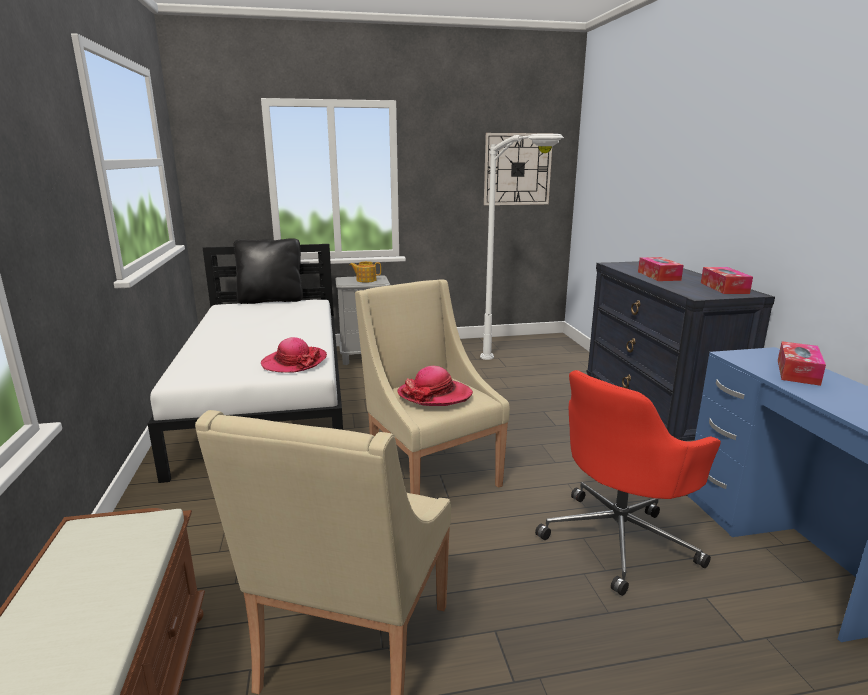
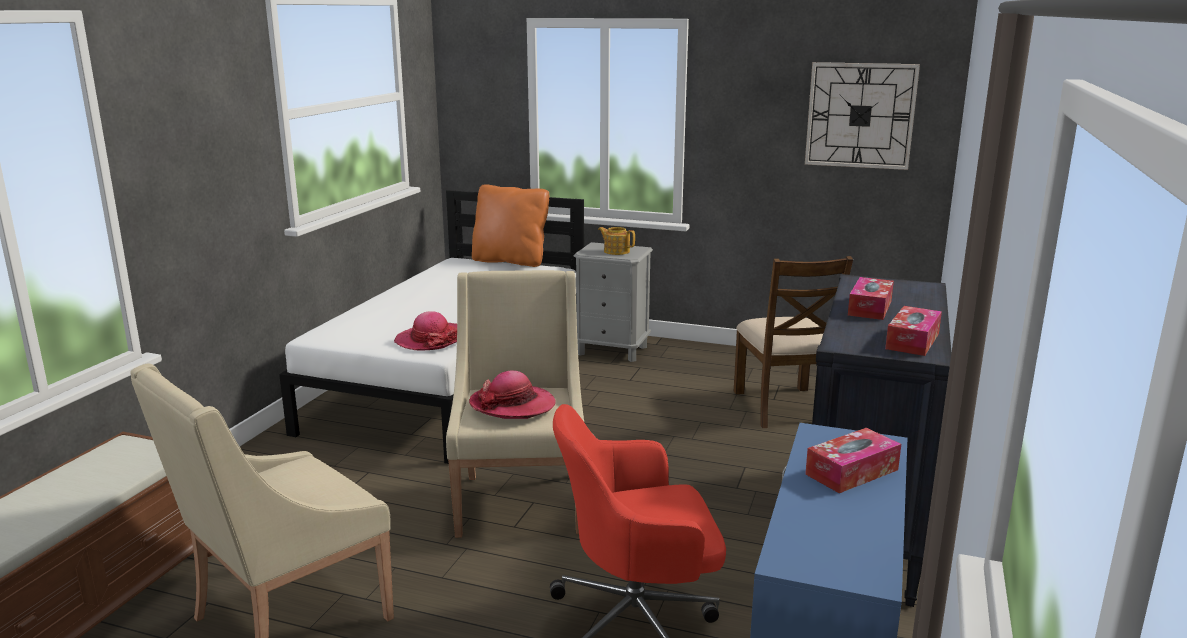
camera: 30 degrees right, 0 degrees up
black pillow [233,238,303,304] -> orange pillow [472,184,549,267]
white floor lamp [480,134,564,360] -> brown chair [734,256,853,428]

